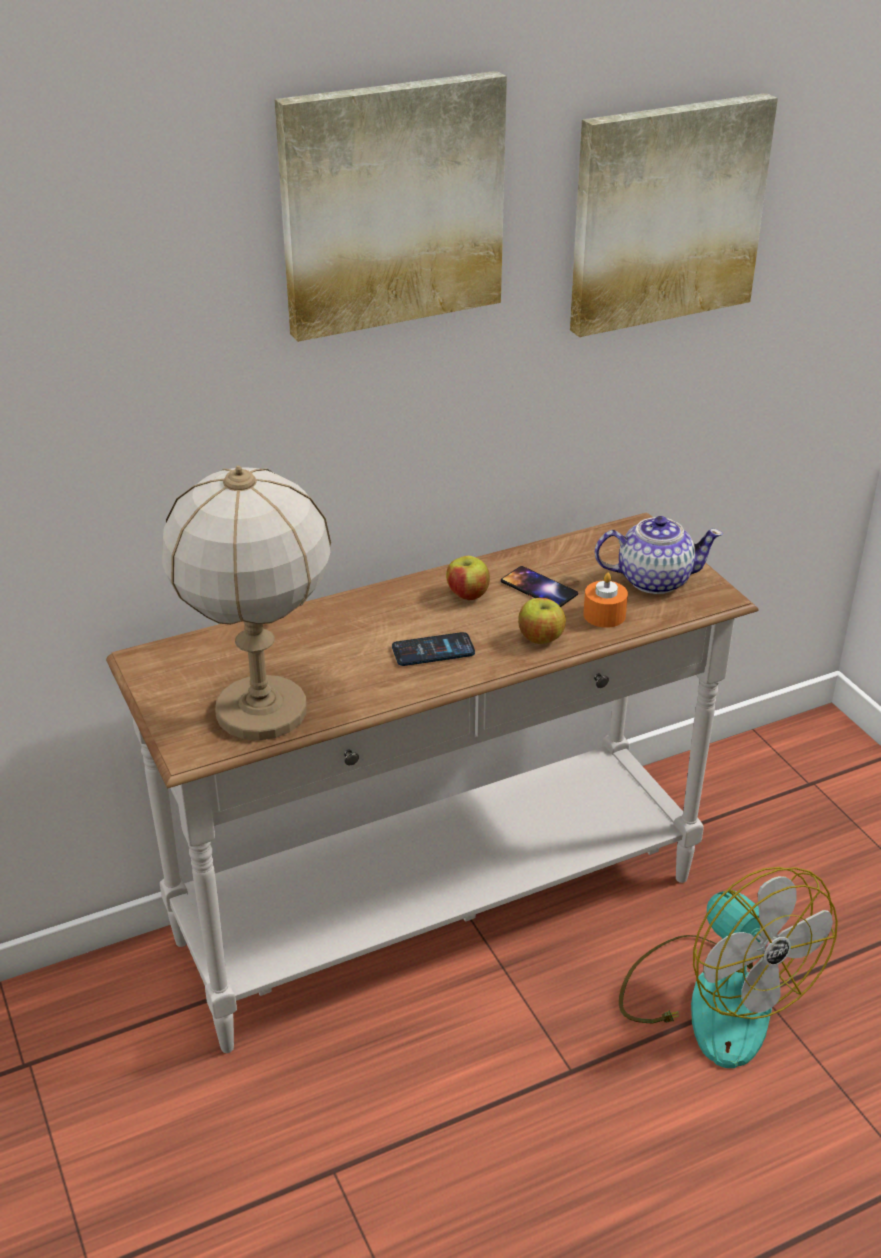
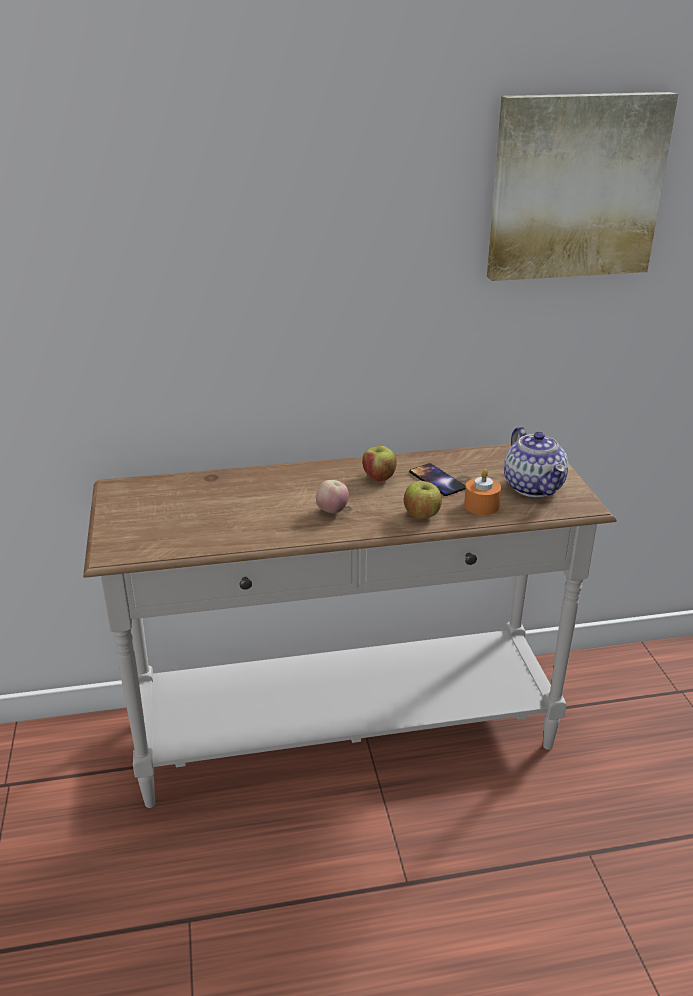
camera: 15 degrees right, 5 degrees down
table lamp [162,466,331,740] -> none
picture [274,71,507,342] -> none
phone [392,632,475,666] -> apple [316,480,349,513]
teapot [595,516,723,594] -> teapot turned 60 degrees clockwise [504,427,568,497]
fan [619,867,838,1068] -> none

